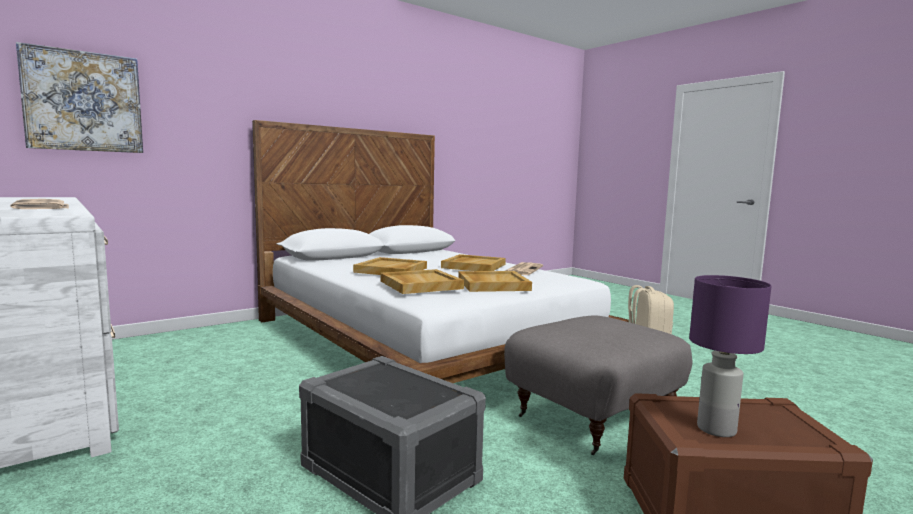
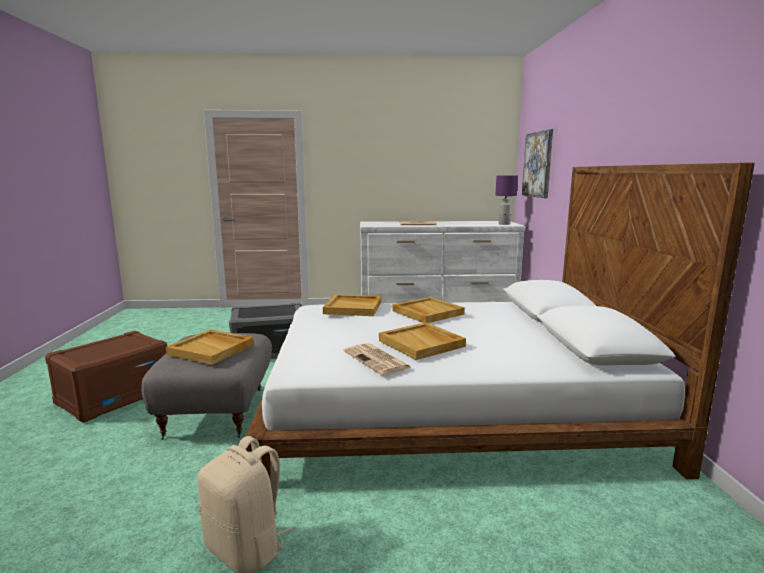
camera: 125 degrees right, 5 degrees up
beige tray [458,271,532,292] -> beige tray moved to [166,329,254,365]
purple table lamp [689,275,771,437] -> purple table lamp moved to [495,175,518,225]

